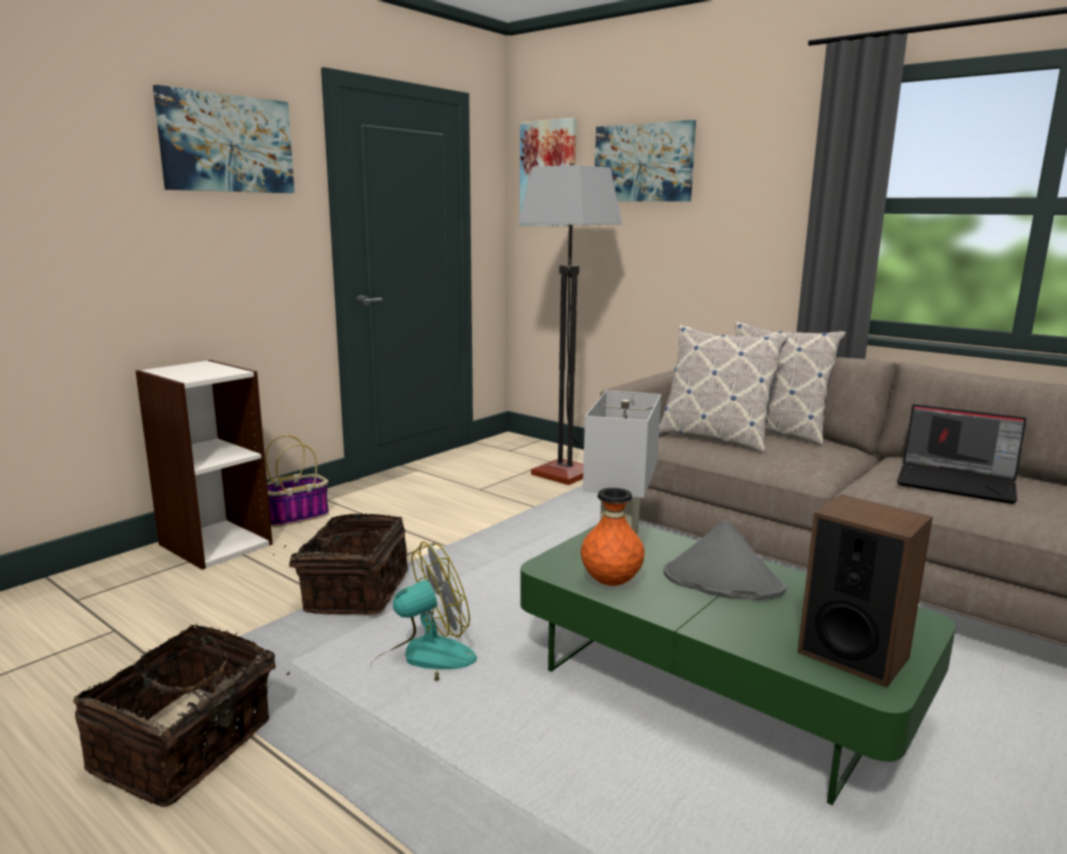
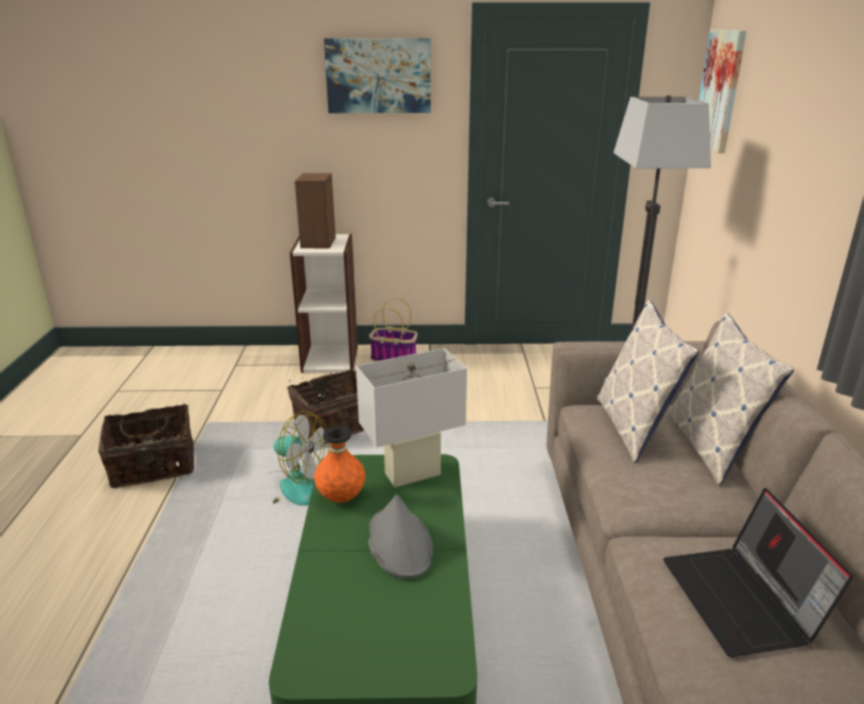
camera: 50 degrees right, 10 degrees up
picture [595,120,696,202] -> none
speaker [798,494,933,687] -> speaker moved to [295,173,336,249]

